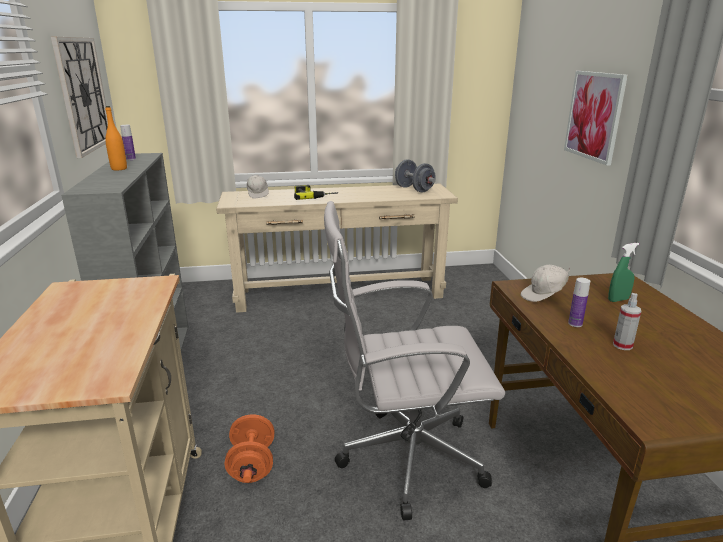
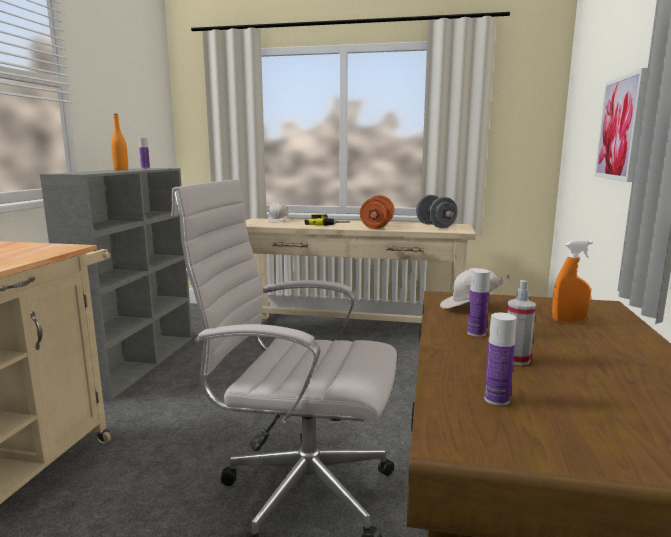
camera: 20 degrees right, 10 degrees down
wall clock [51,37,108,158] -> none
orange dumbbell [224,415,274,483] -> orange dumbbell moved to [360,195,394,229]
green spray bottle [608,243,639,302] -> orange spray bottle [552,240,593,322]
none -> bottle [484,313,516,406]

